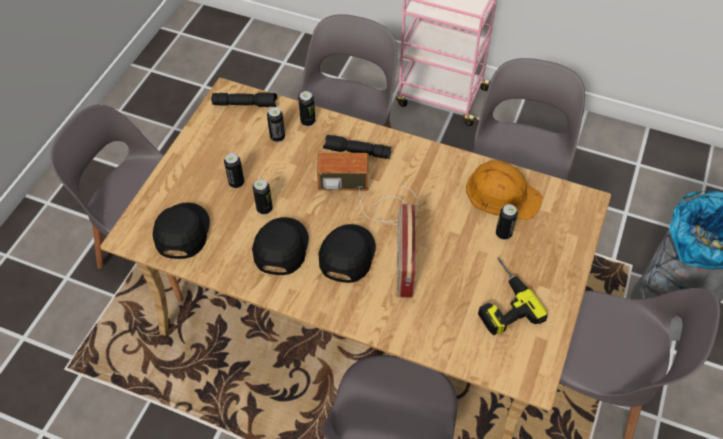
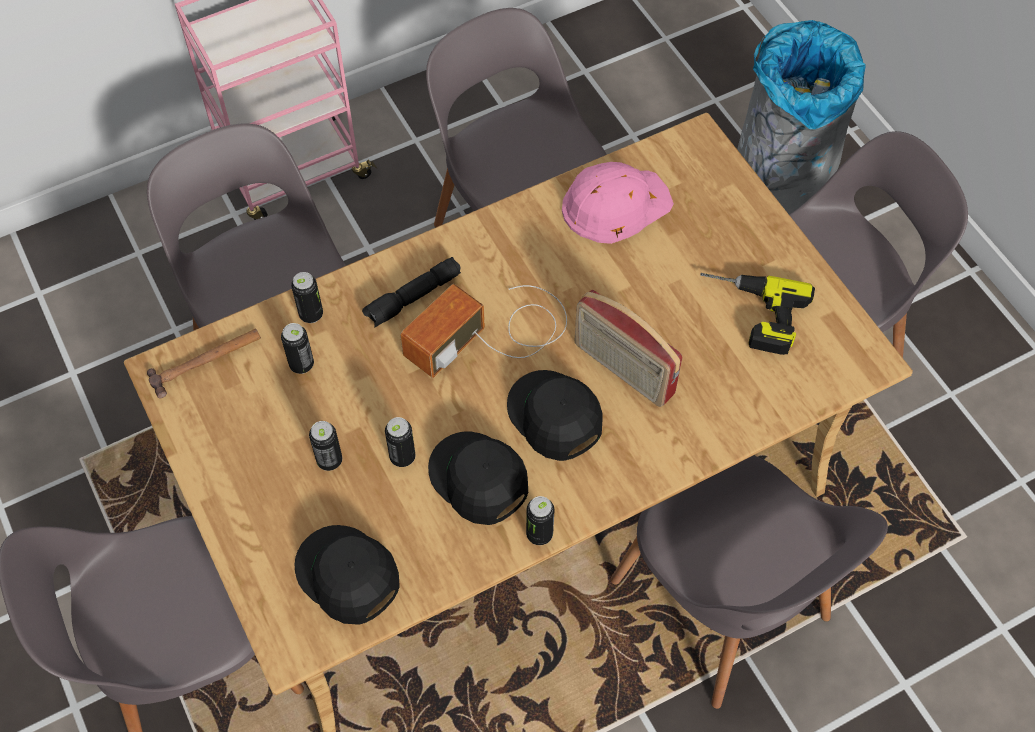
camera: 50 degrees left, 5 degrees up
black flashlight [211,92,277,107] -> hammer [147,328,261,398]
orange hard hat [466,160,543,220] -> pink hard hat [562,162,674,244]
can [496,204,518,240] -> can moved to [526,496,554,545]

